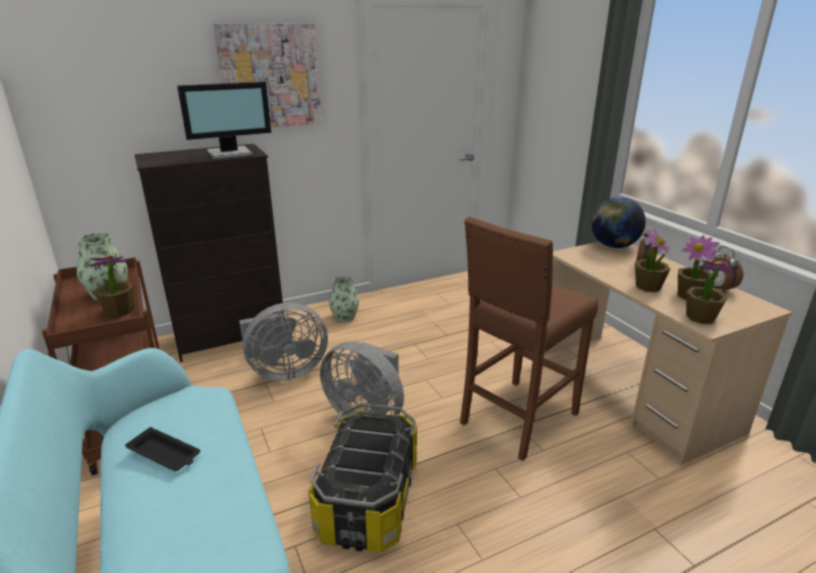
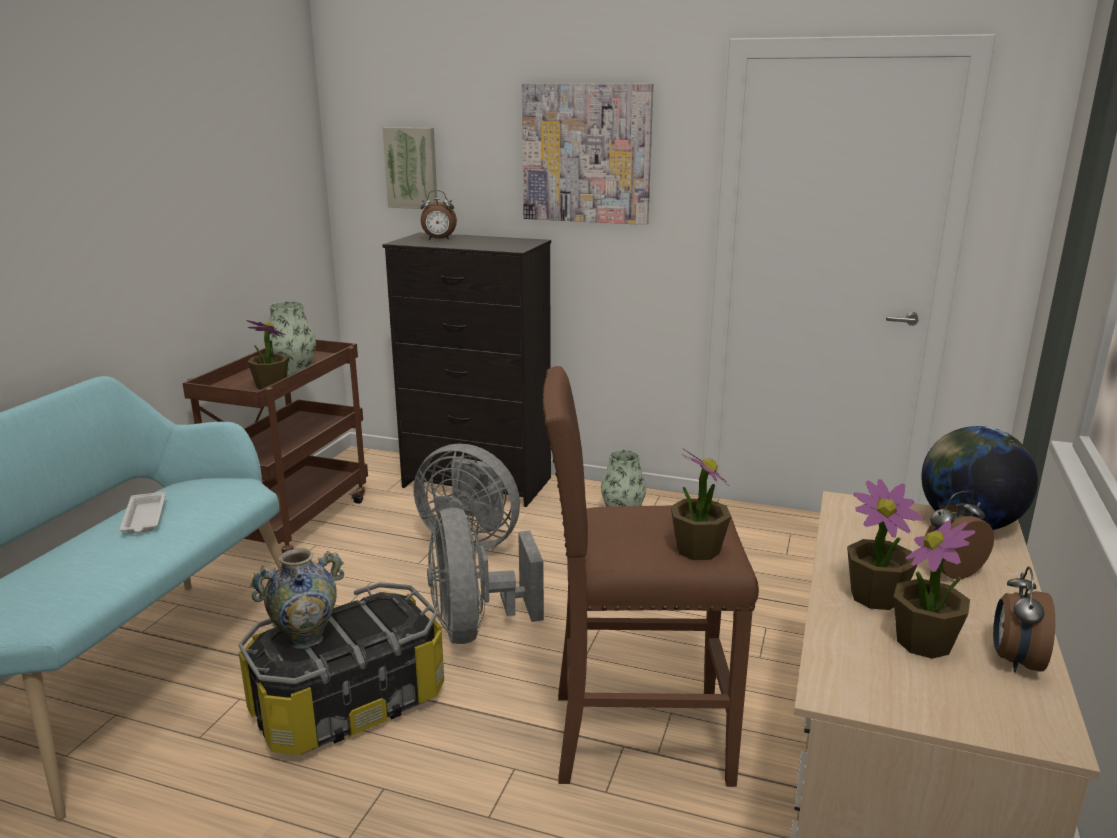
camera: 45 degrees right, 5 degrees down
black tray [125,427,200,471] -> white tray [120,492,166,534]
monitor [177,81,271,159] -> none
potted plant [686,260,735,324] -> potted plant moved to [671,448,731,560]
none -> vase [250,548,344,649]
none -> picture [383,127,437,209]
none -> alarm clock [420,190,457,240]

